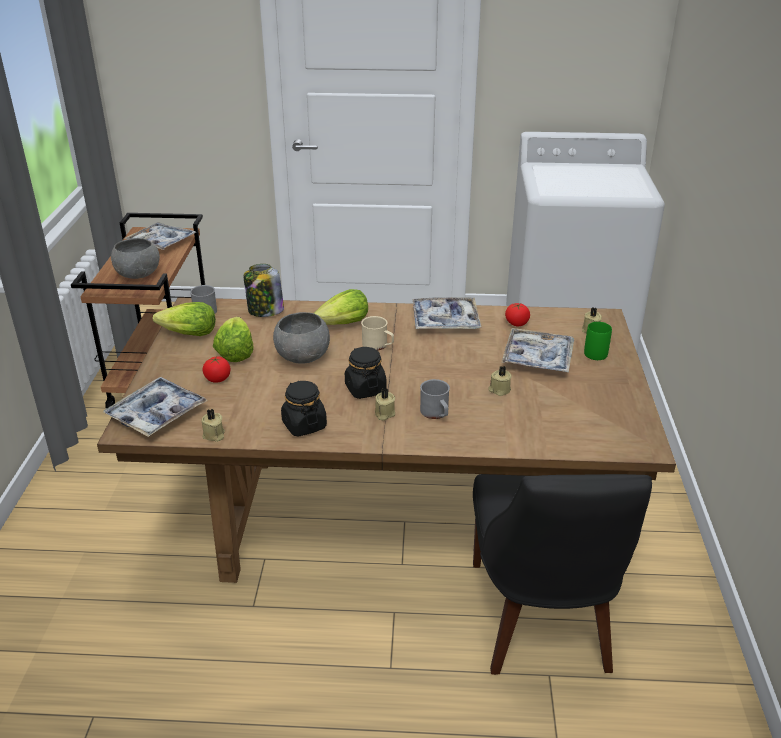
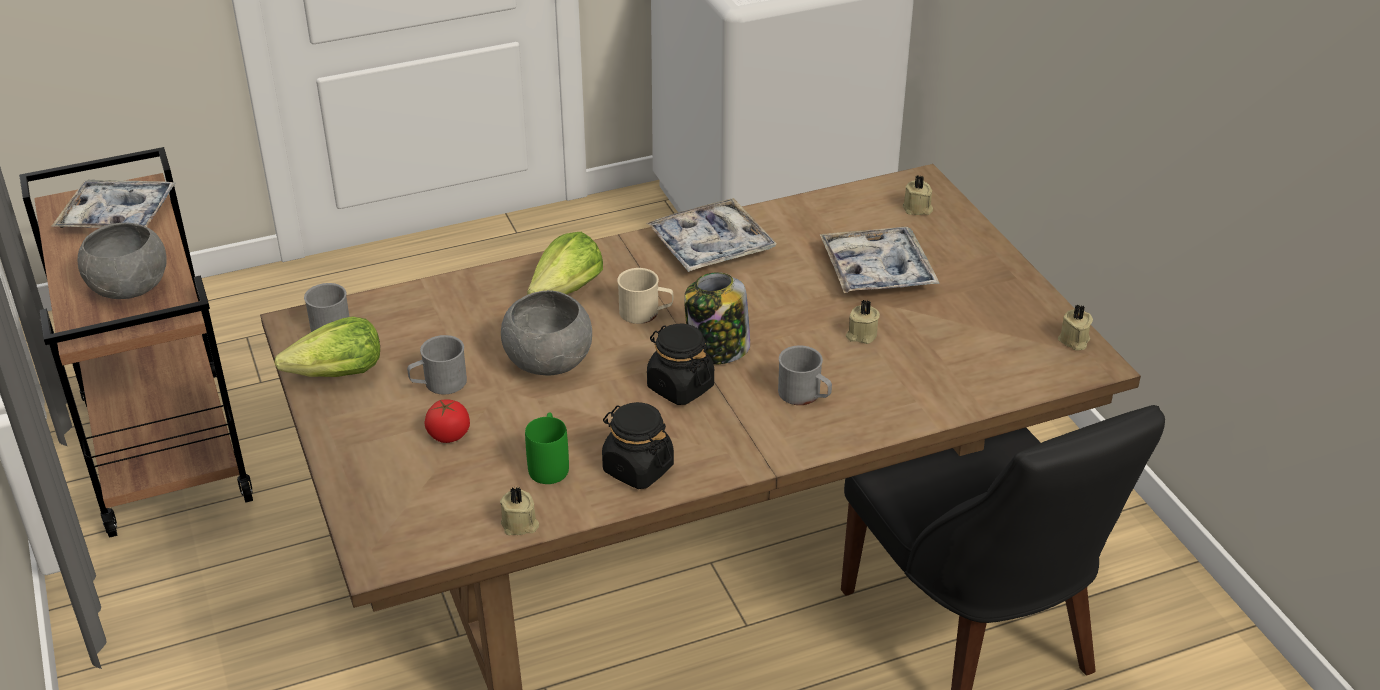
camera: 25 degrees left, 5 degrees up
tray [103,377,208,437] -> none
lettuce [213,317,254,362] -> grey mug [407,335,467,395]
jar [244,264,284,317] -> jar moved to [684,272,750,365]
beige candle [375,388,395,421] -> beige candle moved to [1058,304,1093,350]
tomato [505,303,530,326] -> none
green mug [584,322,612,360] -> green mug moved to [525,412,569,484]

